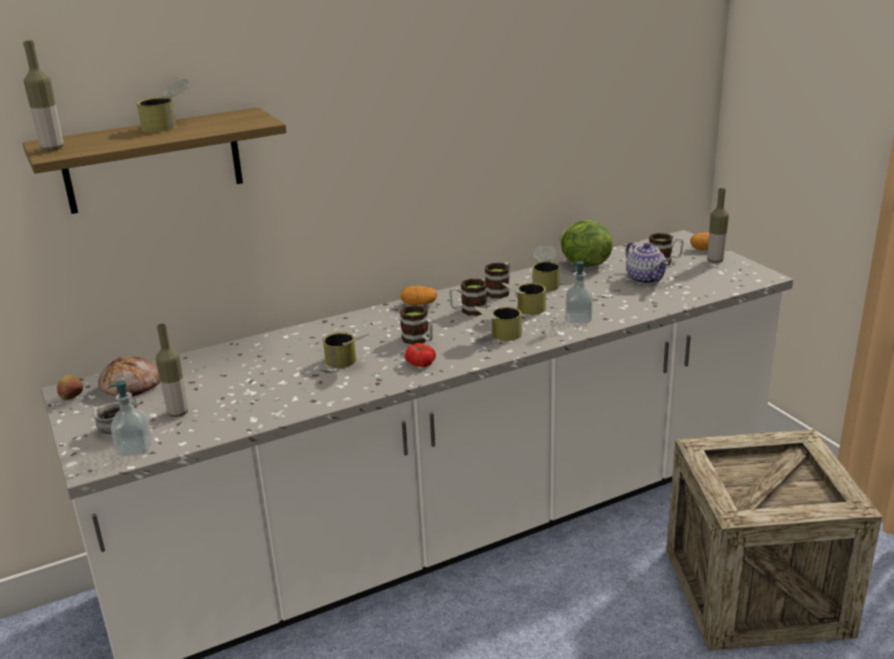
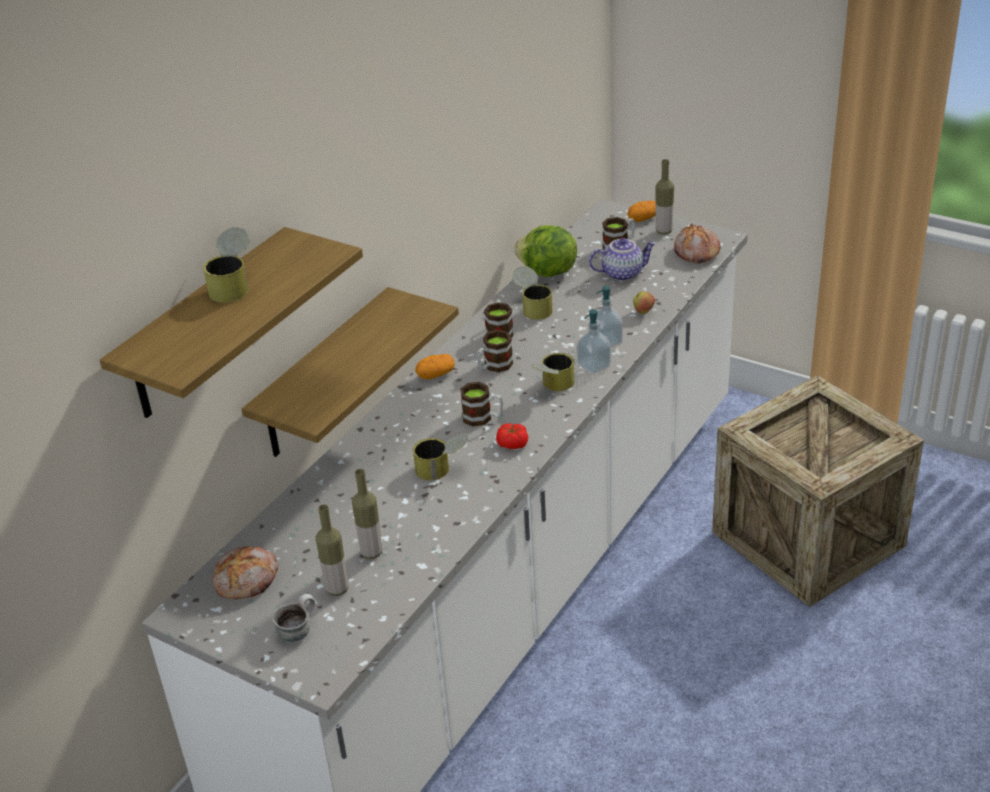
camera: 30 degrees left, 10 degrees up
bottle [23,40,64,151] -> bottle moved to [352,469,382,559]
apple [57,375,83,400] -> apple moved to [633,292,655,314]
soap dispenser [108,381,152,456] -> soap dispenser moved to [576,309,611,374]
can [501,283,546,315] -> none
teapot [626,242,668,284] -> teapot turned 45 degrees counterclockwise [589,238,656,281]
none -> shelf [242,287,459,457]
none -> bread [674,224,721,263]

